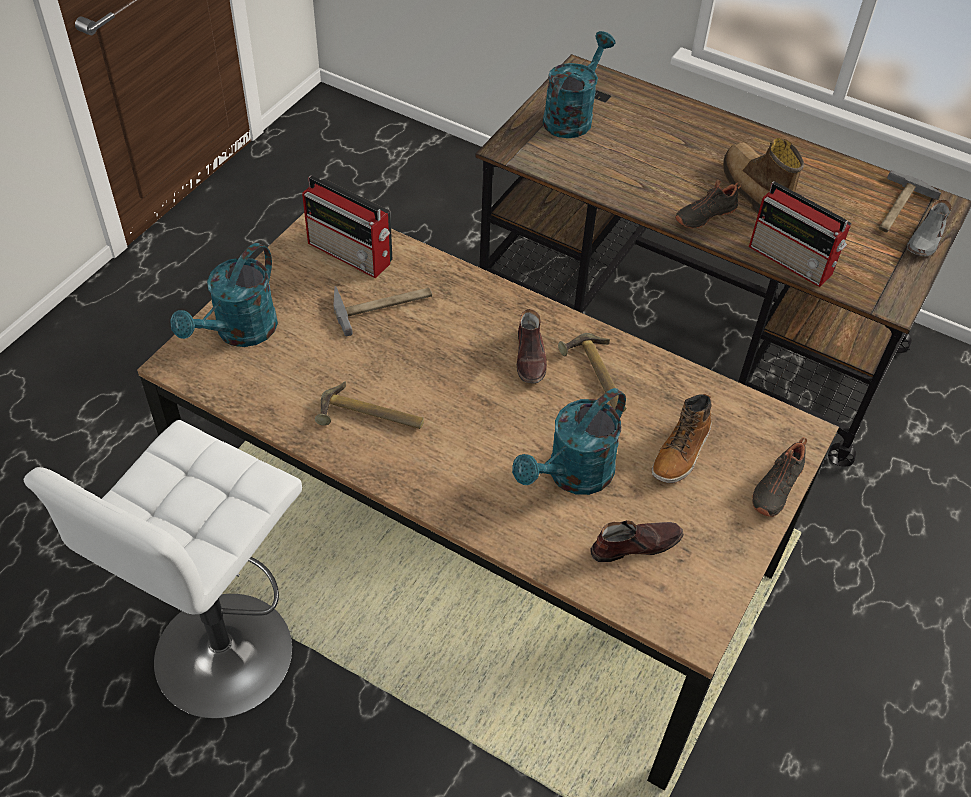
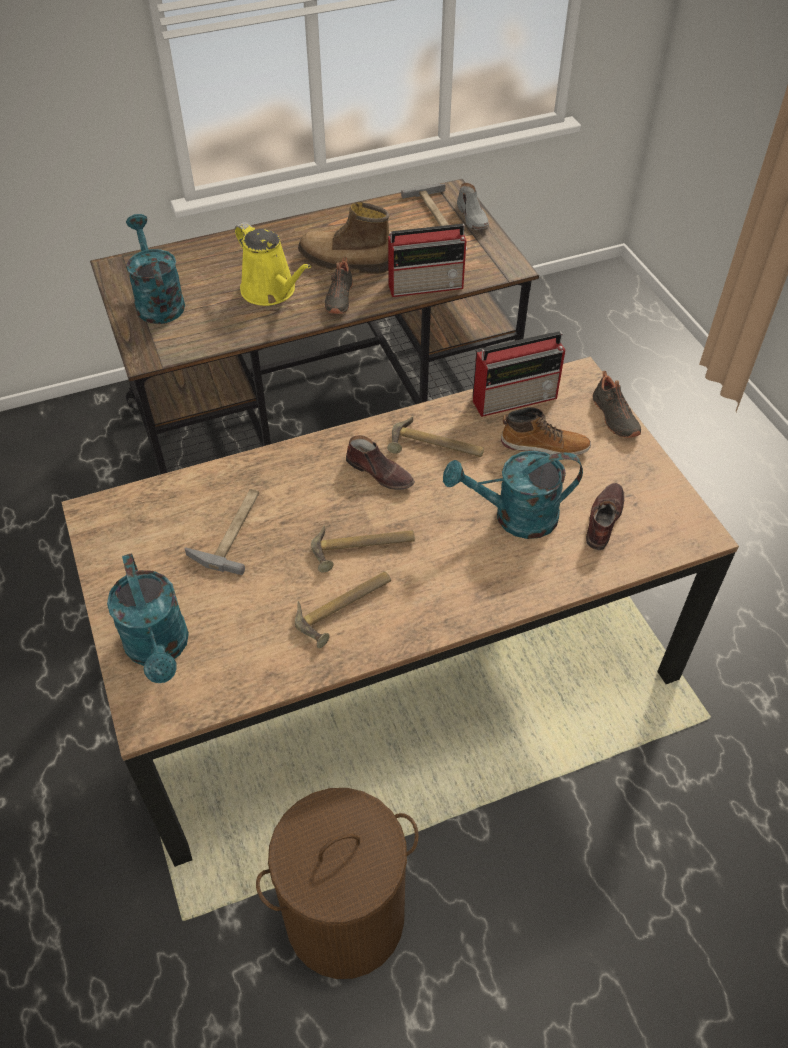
camera: 50 degrees left, 0 degrees up
white stool [24,420,302,718] -> brown laundry basket [256,788,419,979]
radio [302,176,392,278] -> radio moved to [473,331,565,417]
turquoise watering can [512,388,626,495] -> turquoise watering can turned 90 degrees clockwise [443,451,583,539]
boot [652,394,712,483] -> boot turned 60 degrees counterclockwise [501,407,591,456]
none -> yellow watering can [235,222,311,306]
none -> hammer [311,525,415,572]

